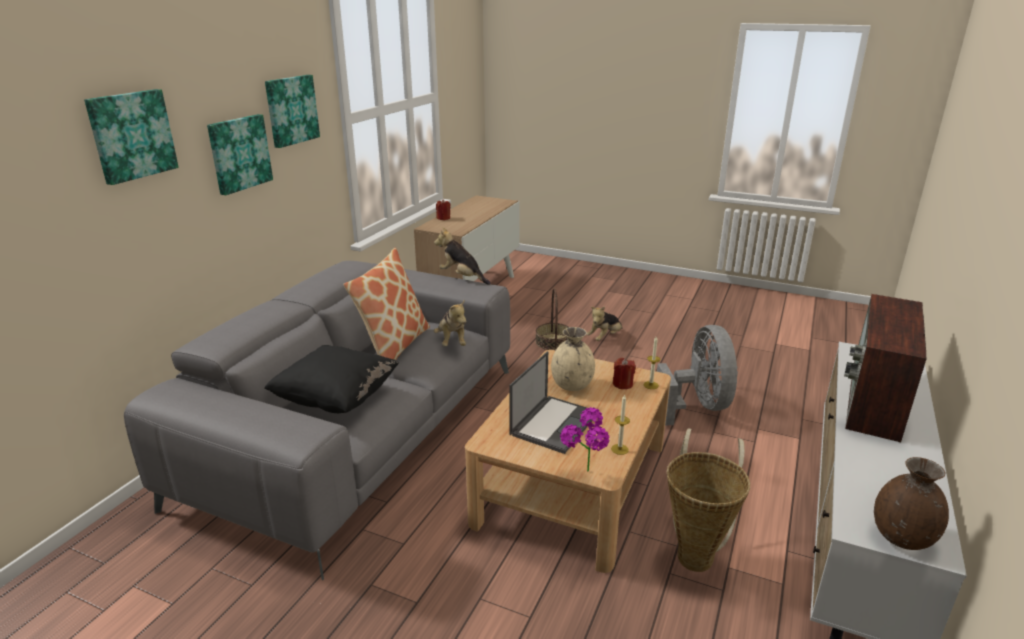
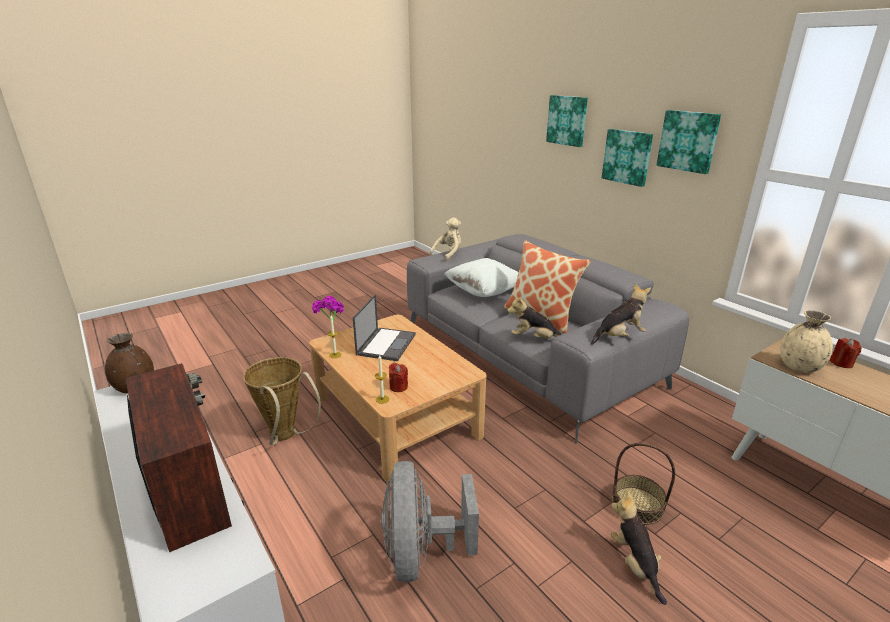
camera: 120 degrees right, 0 degrees up
black pillow [264,345,399,413] -> white pillow [444,258,519,297]
laptop [509,351,593,454] -> laptop turned 135 degrees counterclockwise [353,294,416,361]
beige vase [551,327,595,391] -> beige vase moved to [780,310,833,373]
grey fan [657,325,738,425] -> grey fan turned 60 degrees clockwise [381,461,479,582]
none -> beige plush toy [429,218,461,261]

